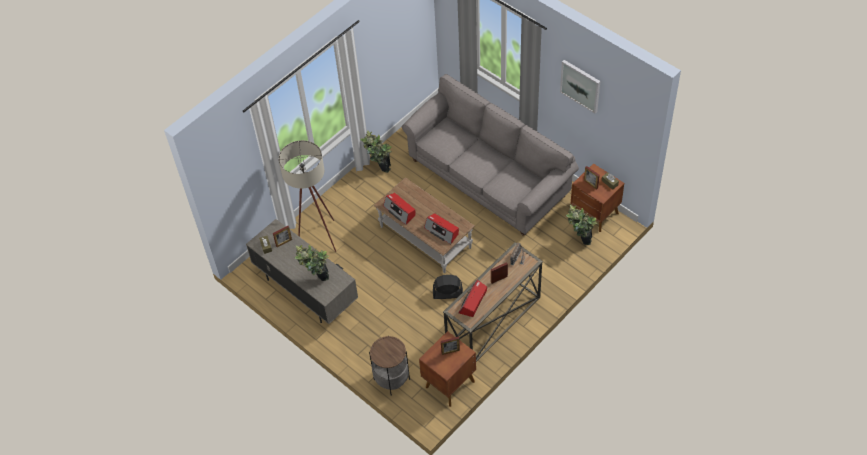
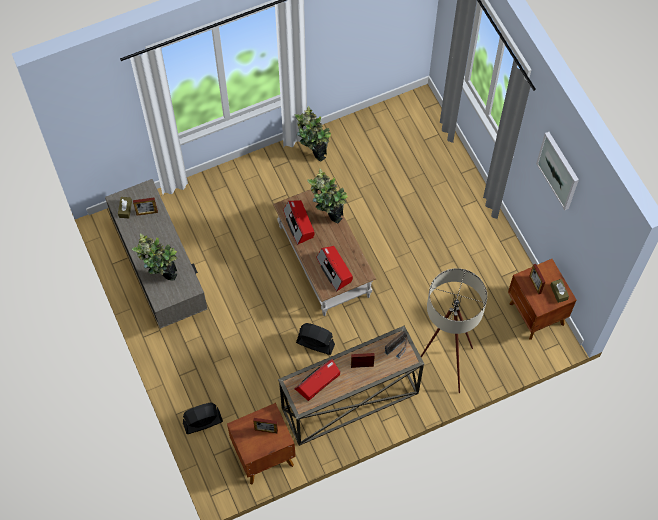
camera: 20 degrees right, 10 degrees up
beige floor lamp [279,140,336,252] -> beige floor lamp moved to [421,268,487,393]
side table [369,336,410,396] -> black fan [183,403,223,434]
grey sofa [402,74,579,236] -> none
potted plant [566,205,597,245] -> potted plant moved to [307,169,348,224]

